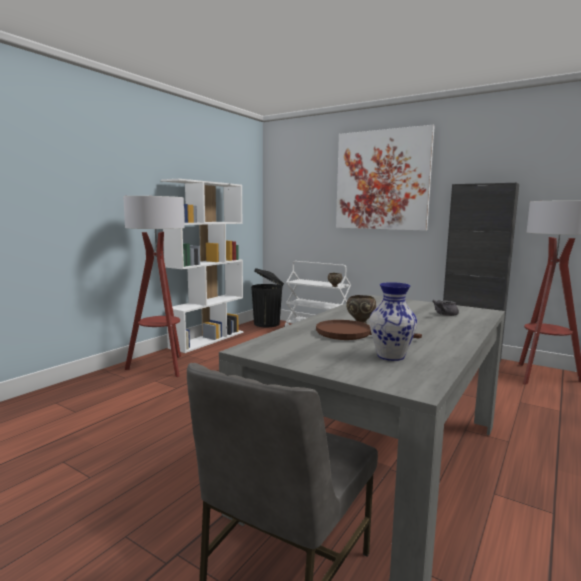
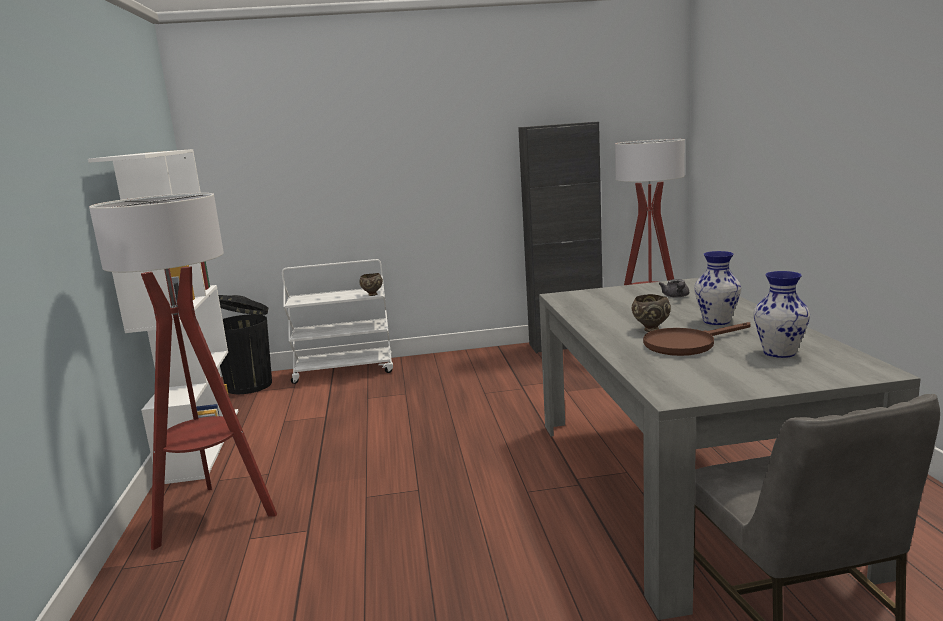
camera: 40 degrees left, 5 degrees up
picture [336,125,435,231] -> none
none -> vase [694,251,741,325]

